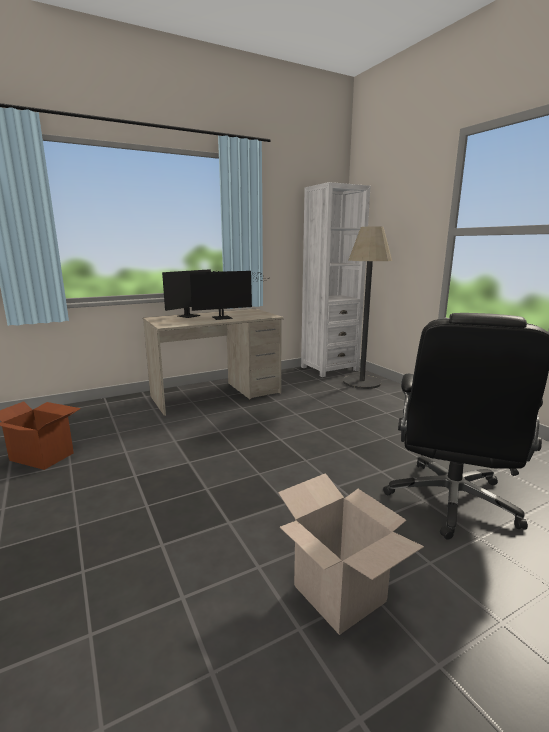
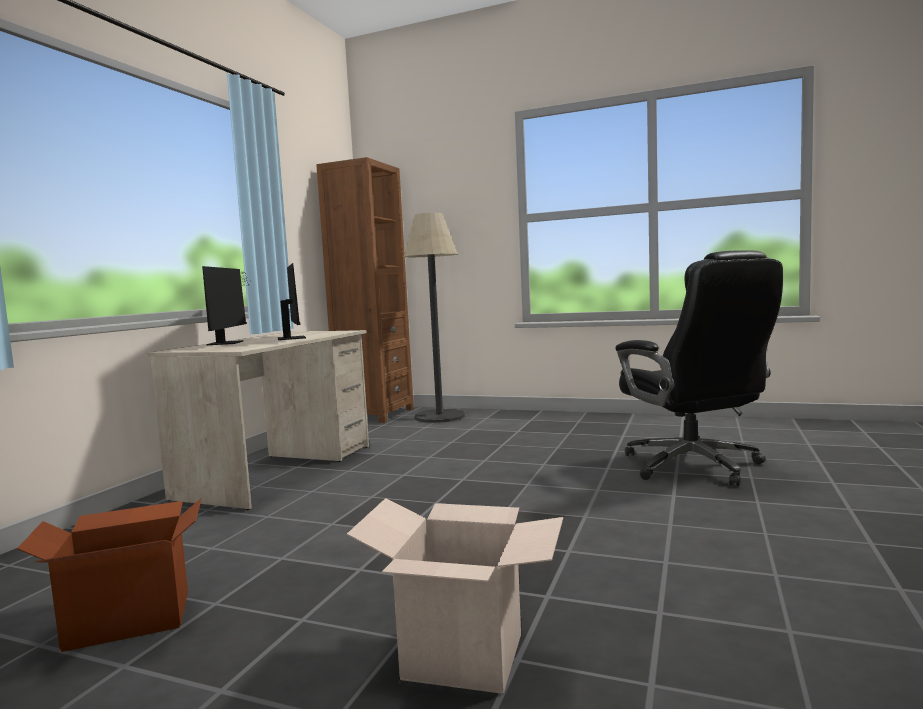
camera: 40 degrees left, 10 degrees down
monitor [190,271,270,320] -> monitor turned 45 degrees counterclockwise [277,263,306,340]
cardboard box [278,473,424,635] -> cardboard box moved to [346,498,563,694]
white bookcase [301,182,371,377] -> brown bookcase [316,157,414,423]

